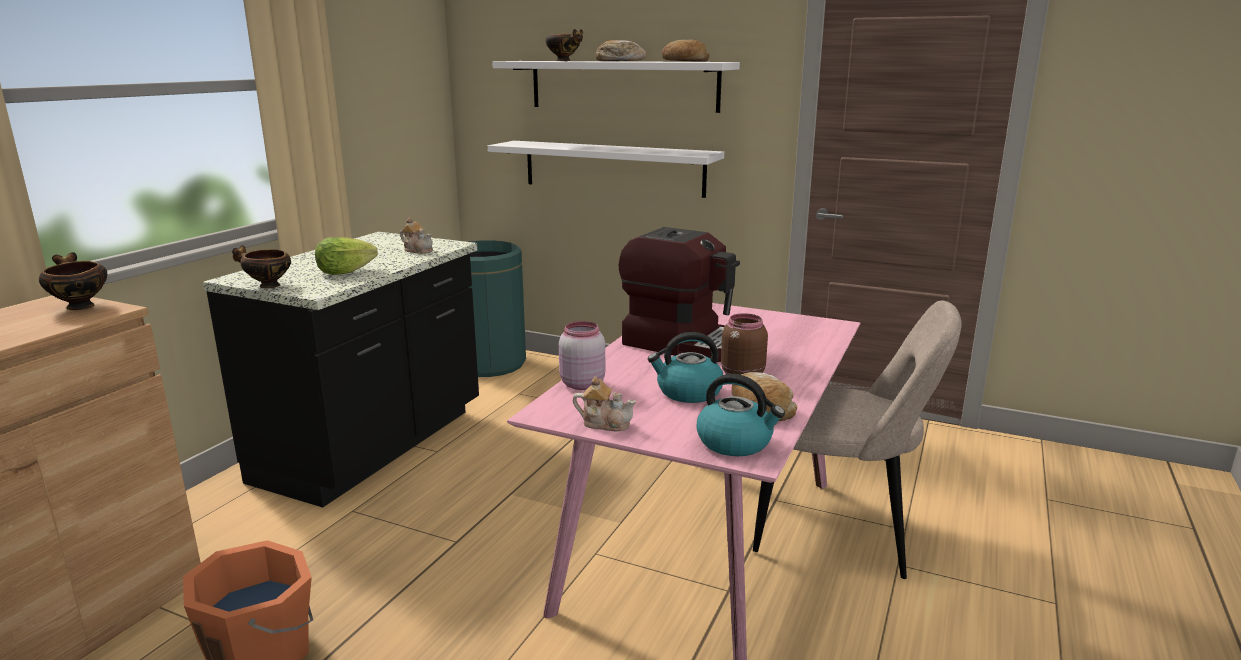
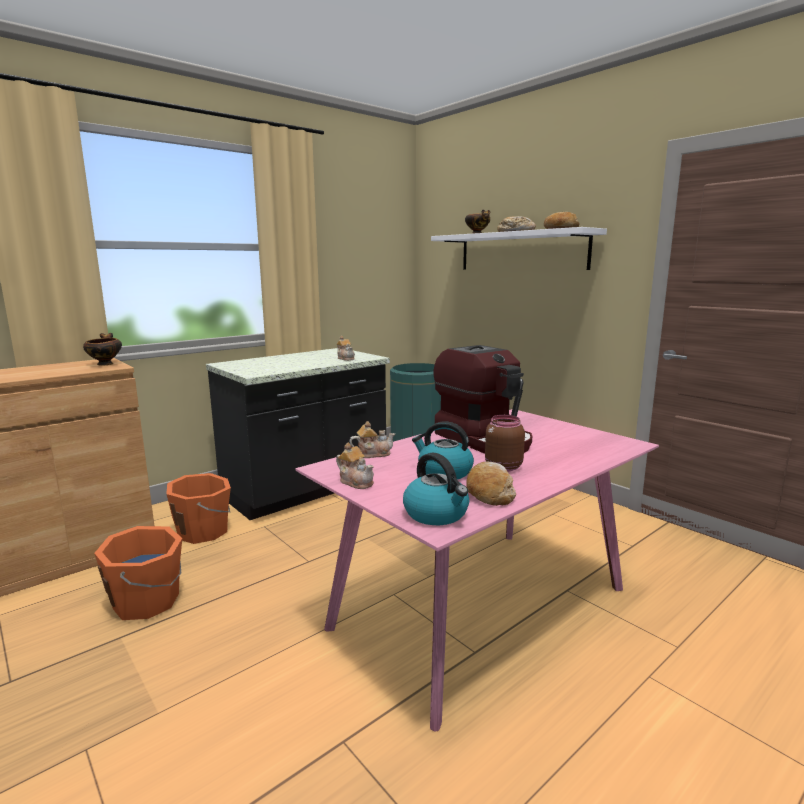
camera: 25 degrees right, 5 degrees down
bowl [232,245,291,288] -> none
lettuce [315,237,378,275] -> none
white shelf [488,141,724,198] -> none
pink jar [559,321,605,390] -> teapot [350,421,395,458]
beige chair [753,301,962,579] -> none
none -> orange bucket [166,473,231,544]

